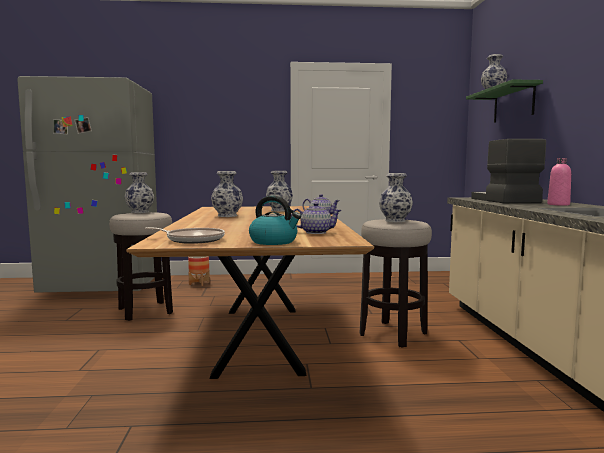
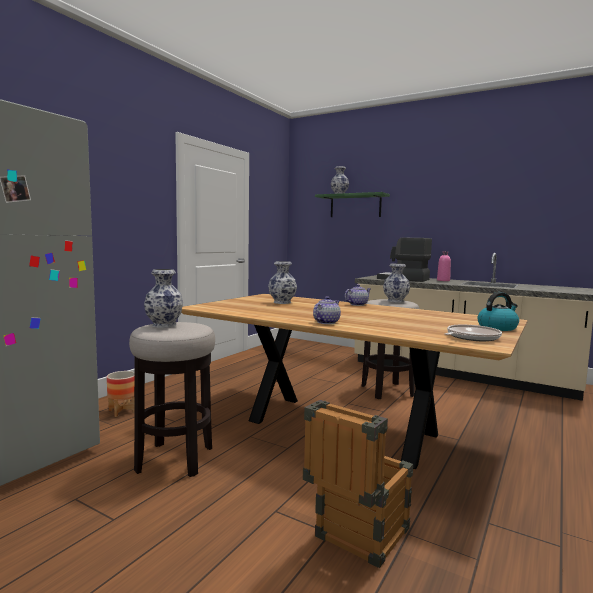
camera: 55 degrees left, 0 degrees up
vase [211,171,243,217] -> none
teapot [290,203,342,234] -> teapot moved to [313,296,341,324]
none -> crate [303,400,413,568]

